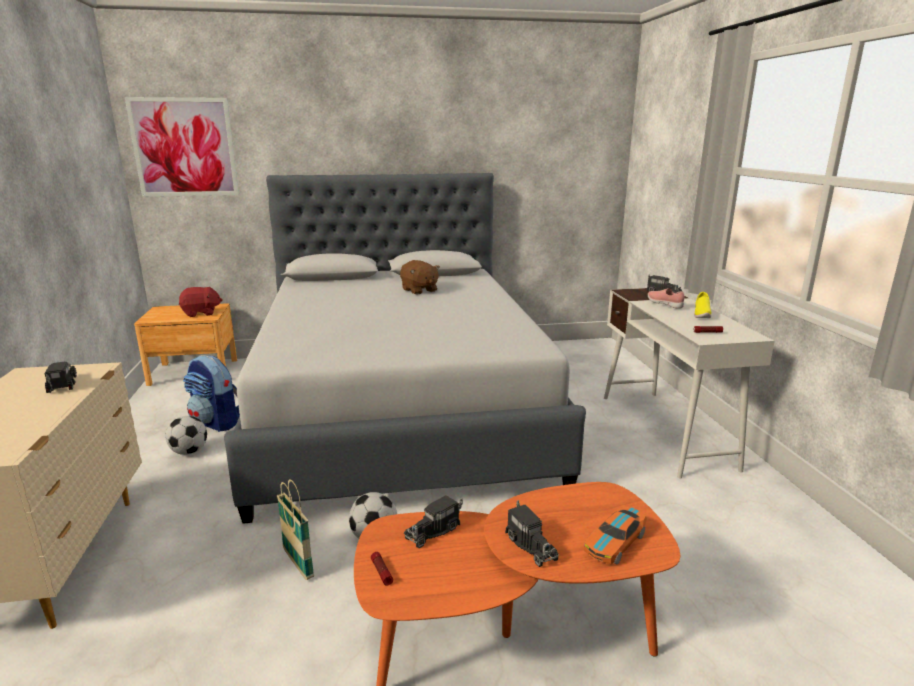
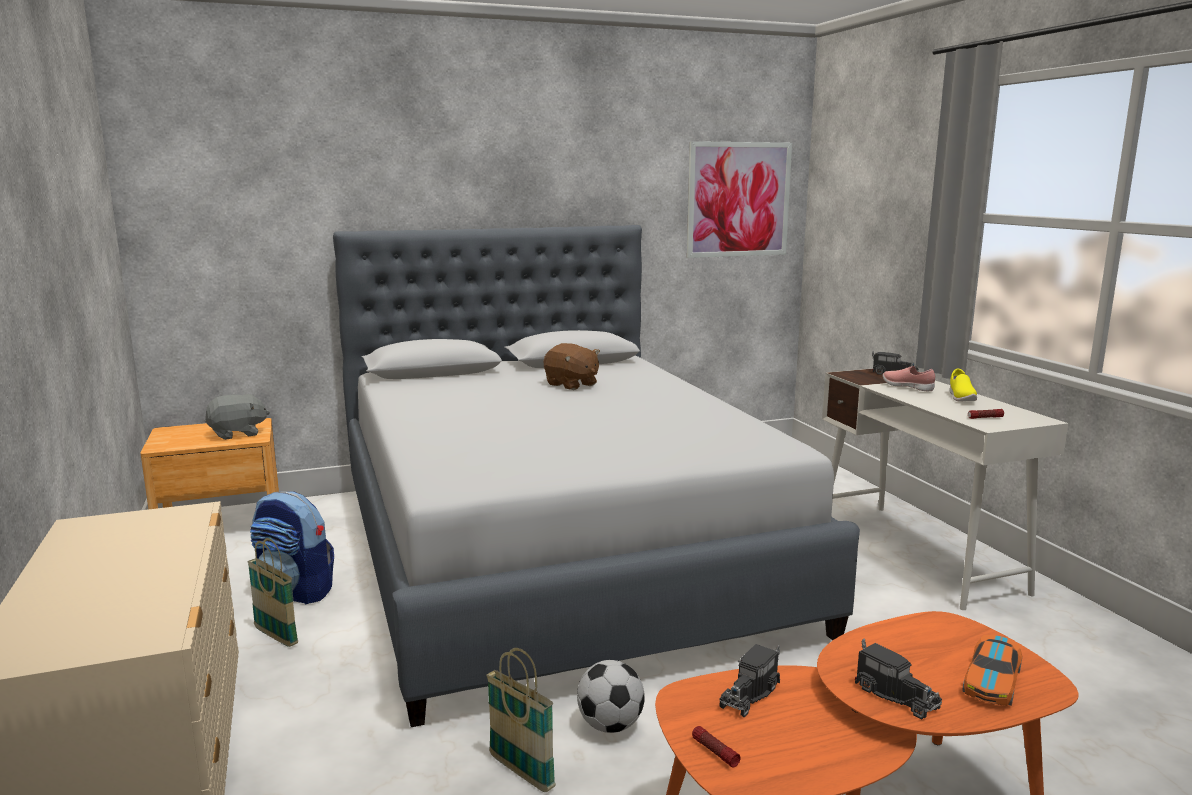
camera: 10 degrees left, 5 degrees down
toy truck [45,362,77,393] -> none
picture [125,97,239,197] -> picture moved to [687,141,792,258]
football [165,416,207,455] -> basket [247,538,298,647]
red plush toy [179,287,223,317] -> grey plush toy [205,394,270,440]

